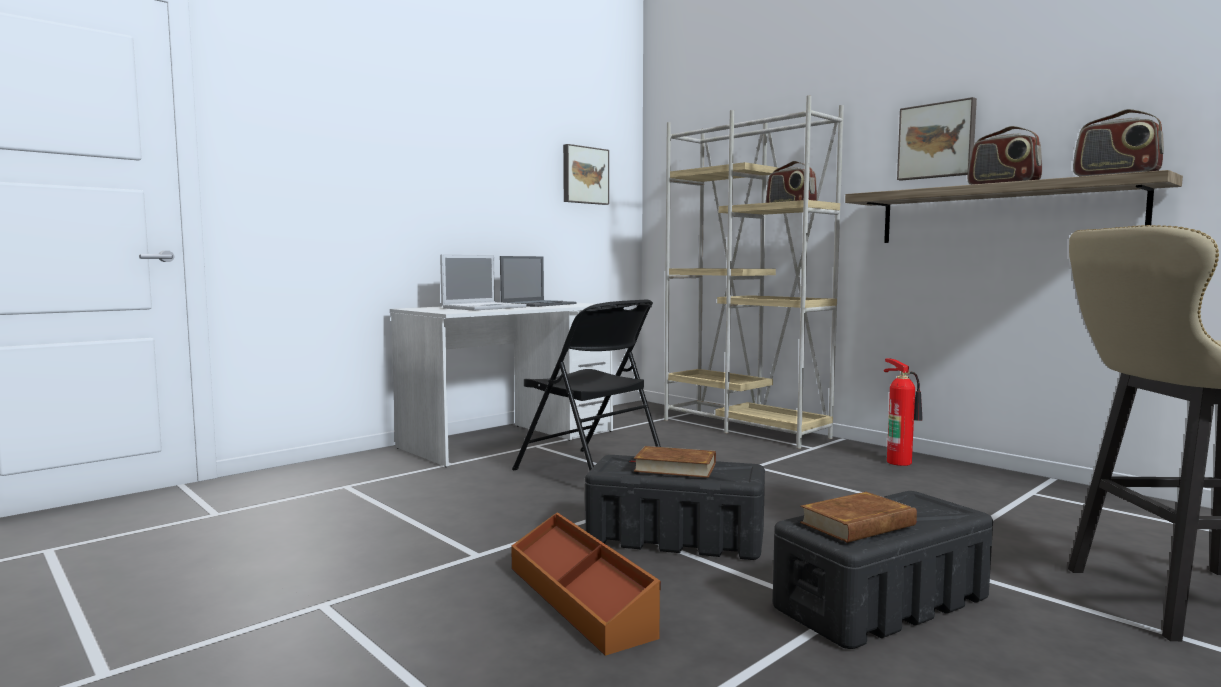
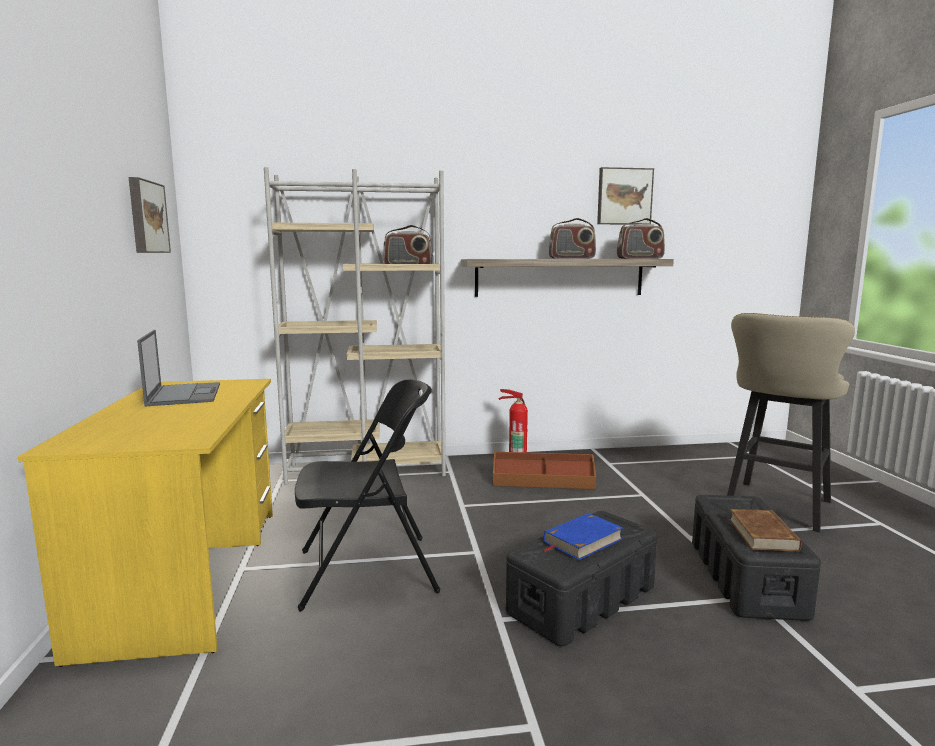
camera: 55 degrees left, 5 degrees up
white desk [390,303,613,467] -> yellow desk [18,379,273,667]
laptop [440,254,527,311] -> none
brown storage box [511,512,661,656] -> brown storage box moved to [493,452,596,489]
brown book [630,446,716,478] -> blue book [544,513,623,560]
picture [897,97,977,181] -> picture moved to [597,167,654,225]

